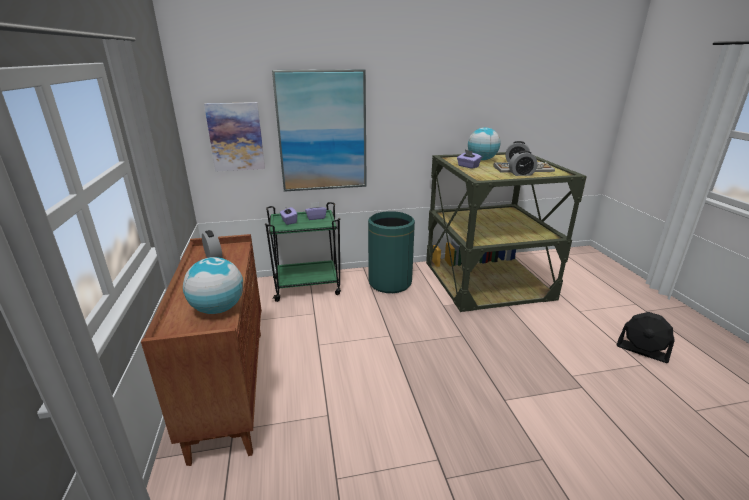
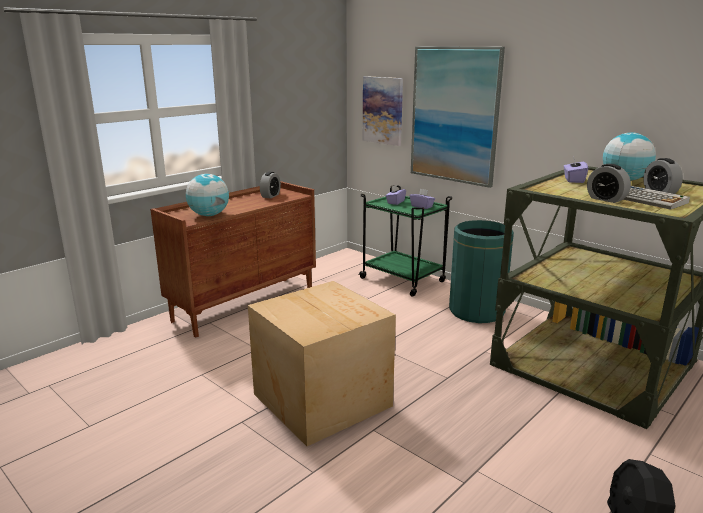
camera: 55 degrees right, 5 degrees down
none -> cardboard box [248,281,396,446]

